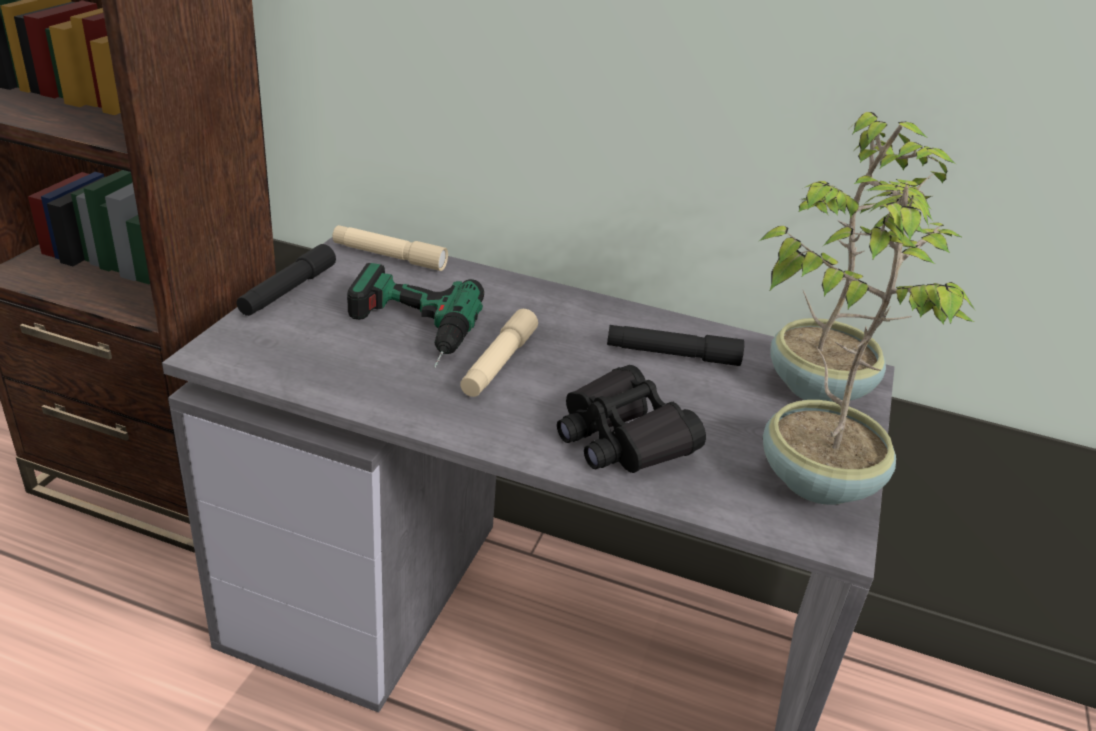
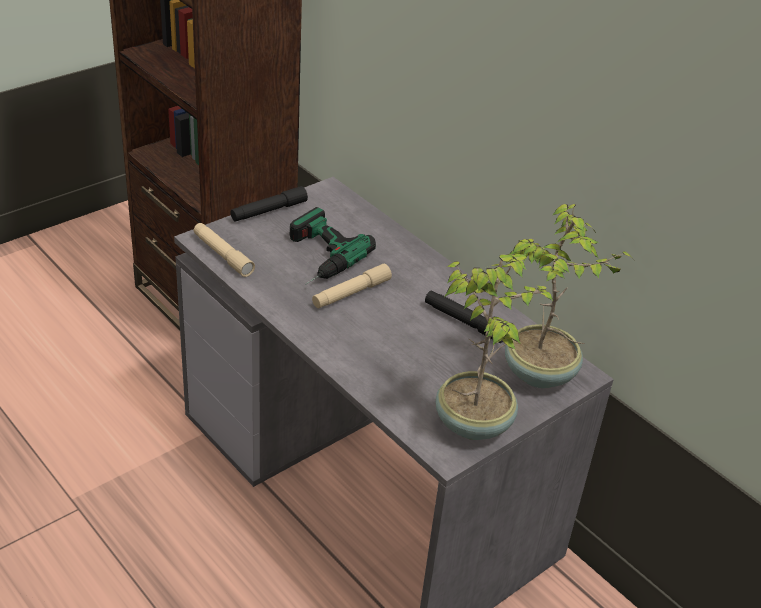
camera: 30 degrees right, 5 degrees up
beige flashlight [333,225,448,271] -> beige flashlight moved to [194,223,255,277]
black binoculars [557,365,706,473] -> none

